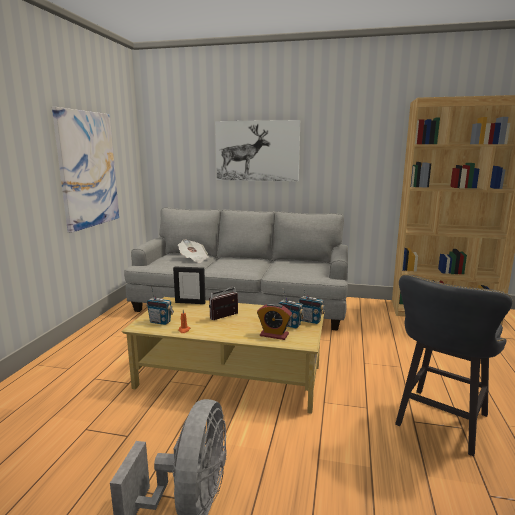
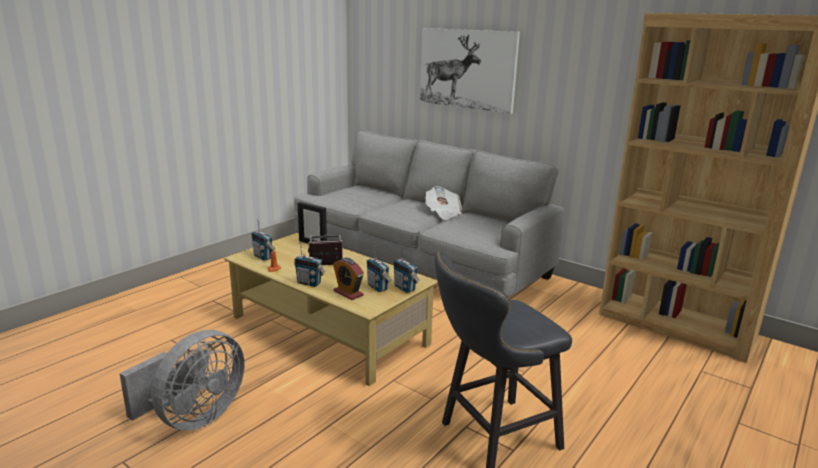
camera: 25 degrees right, 5 degrees up
picture [52,107,119,233] -> none
newspaper [178,240,209,263] -> newspaper moved to [425,186,462,220]
none -> radio [294,242,325,287]

